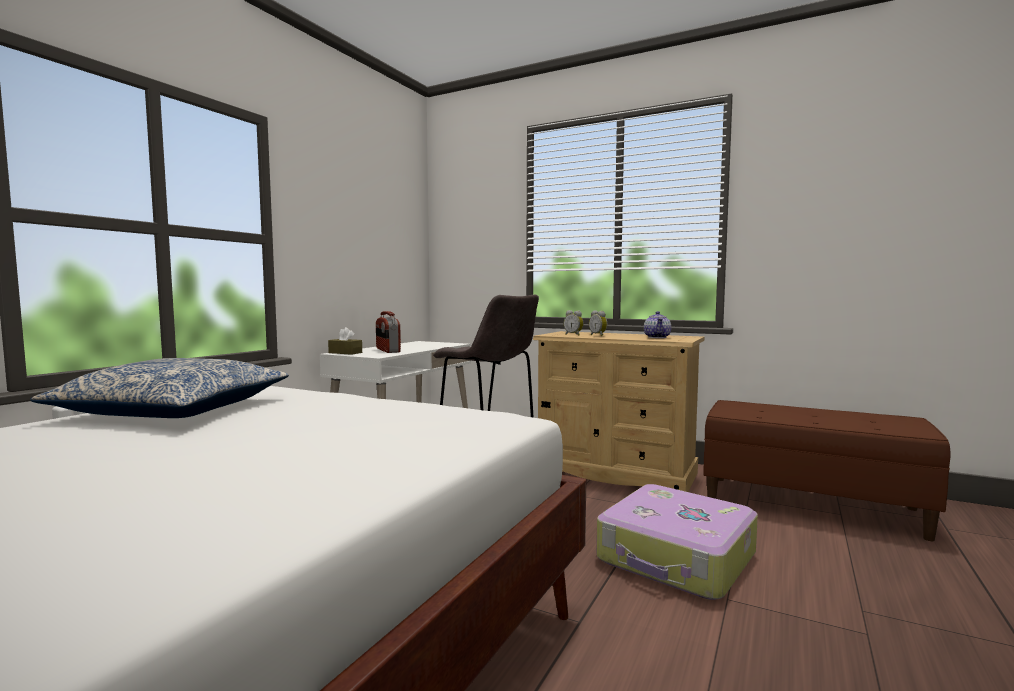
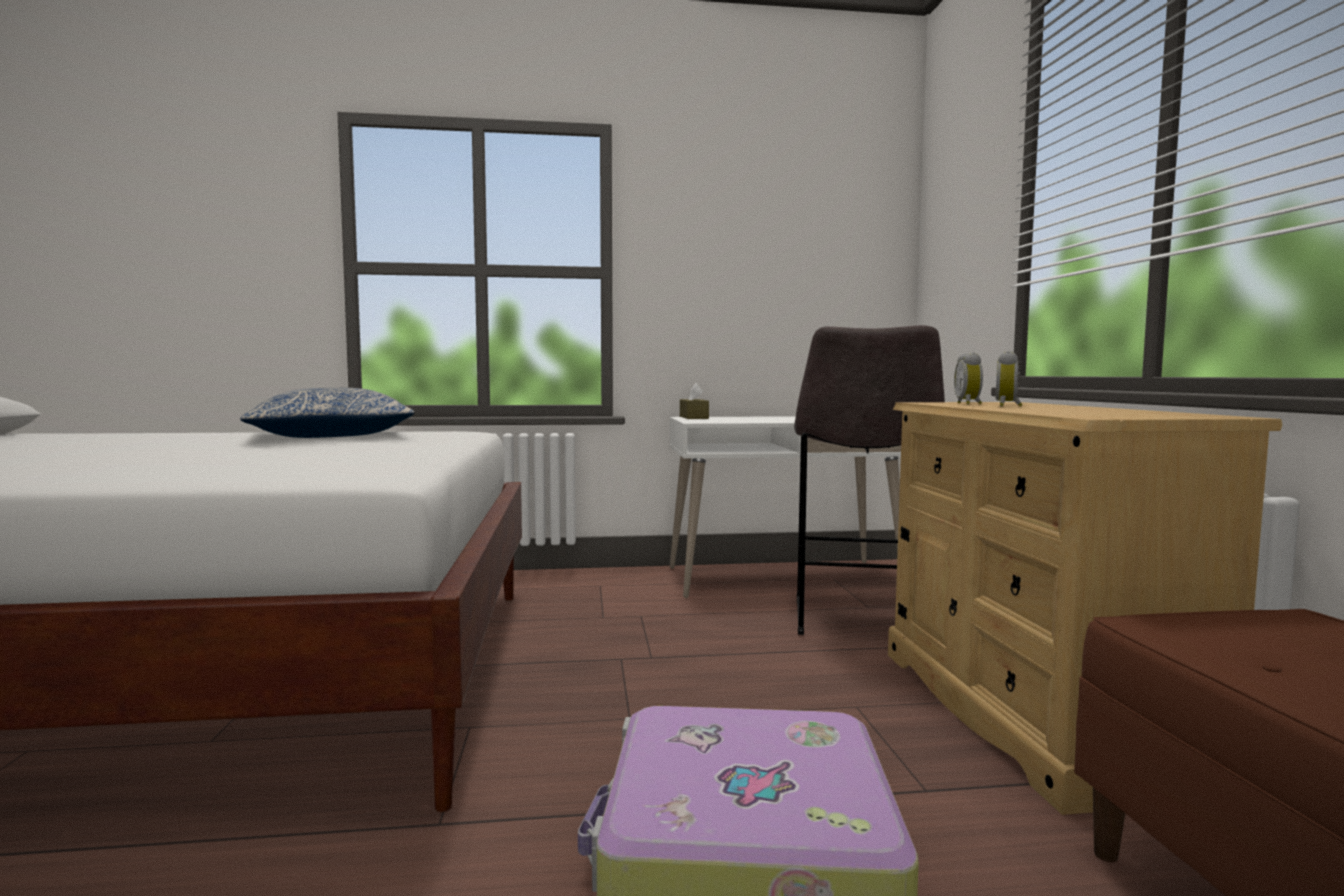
camera: 55 degrees right, 0 degrees up
radio [376,311,401,353] -> none
teapot [644,311,671,338] -> none

